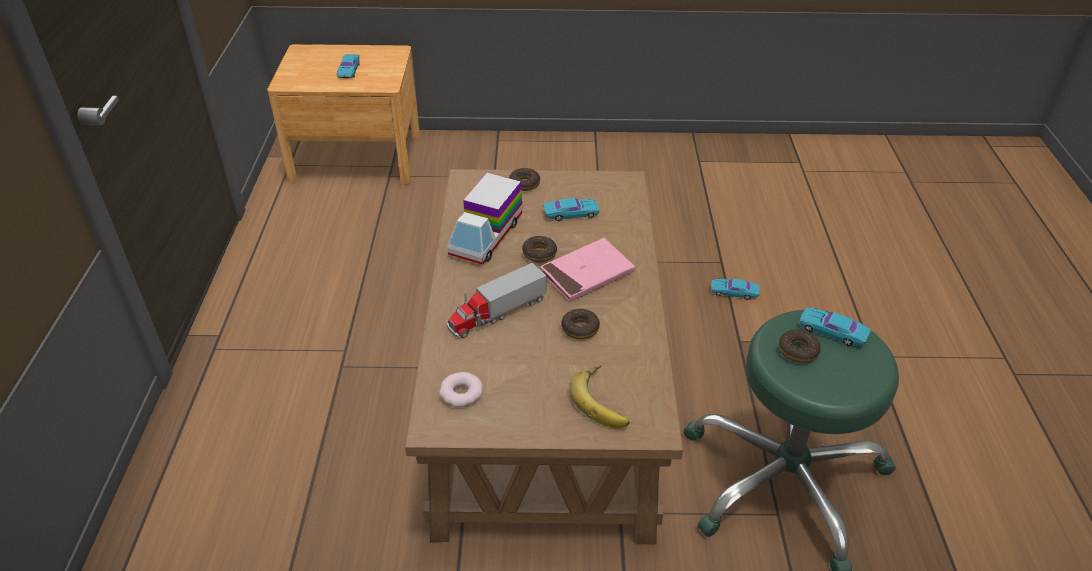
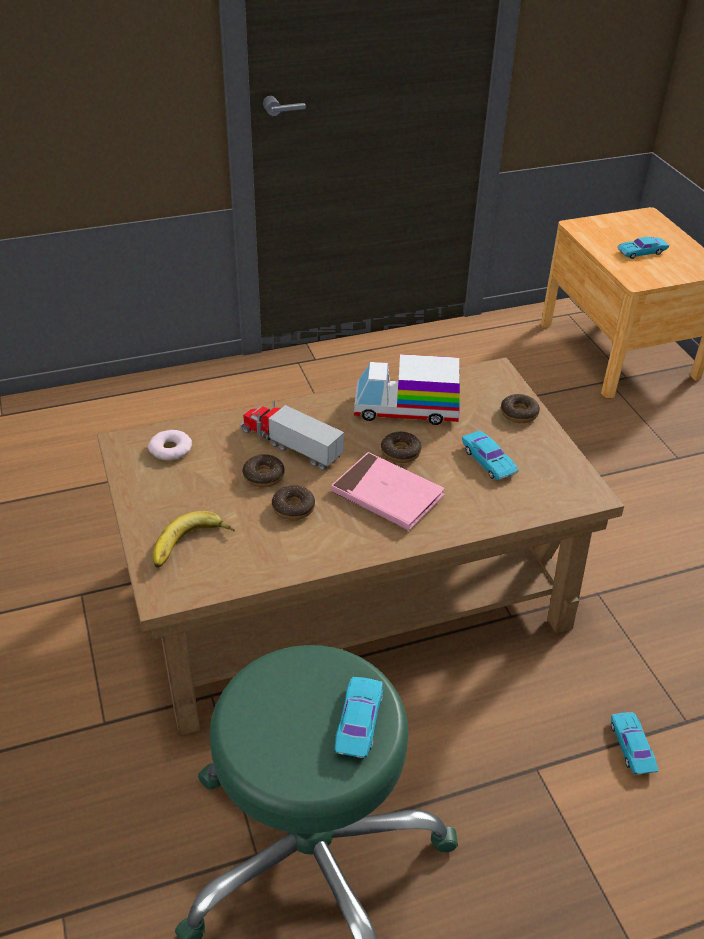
camera: 70 degrees right, 0 degrees up
donut [779,330,821,363] -> donut moved to [242,454,285,487]

